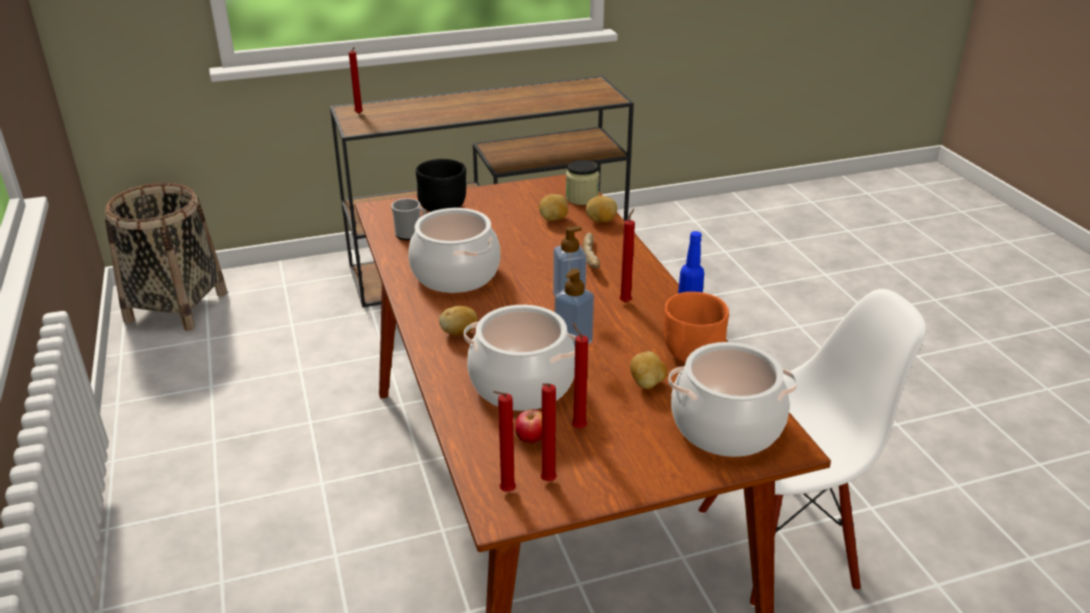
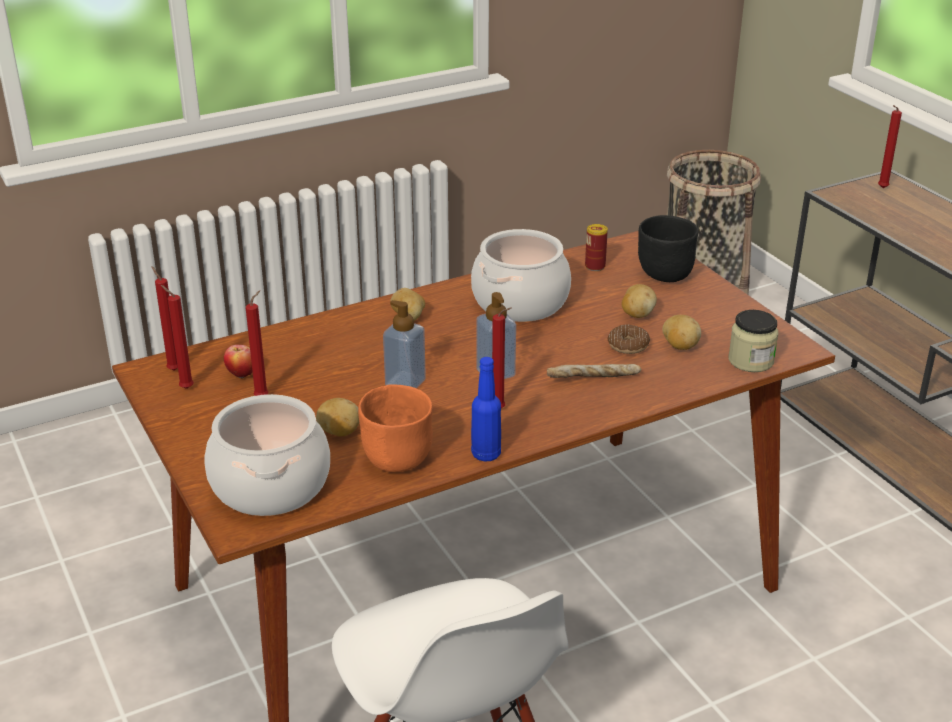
camera: 80 degrees right, 0 degrees up
mug [391,198,426,240] -> can [585,224,608,271]
cooking pot [464,305,576,411] -> none
potato [586,196,617,222] -> potato moved to [621,284,657,318]
none -> donut [608,324,650,354]

